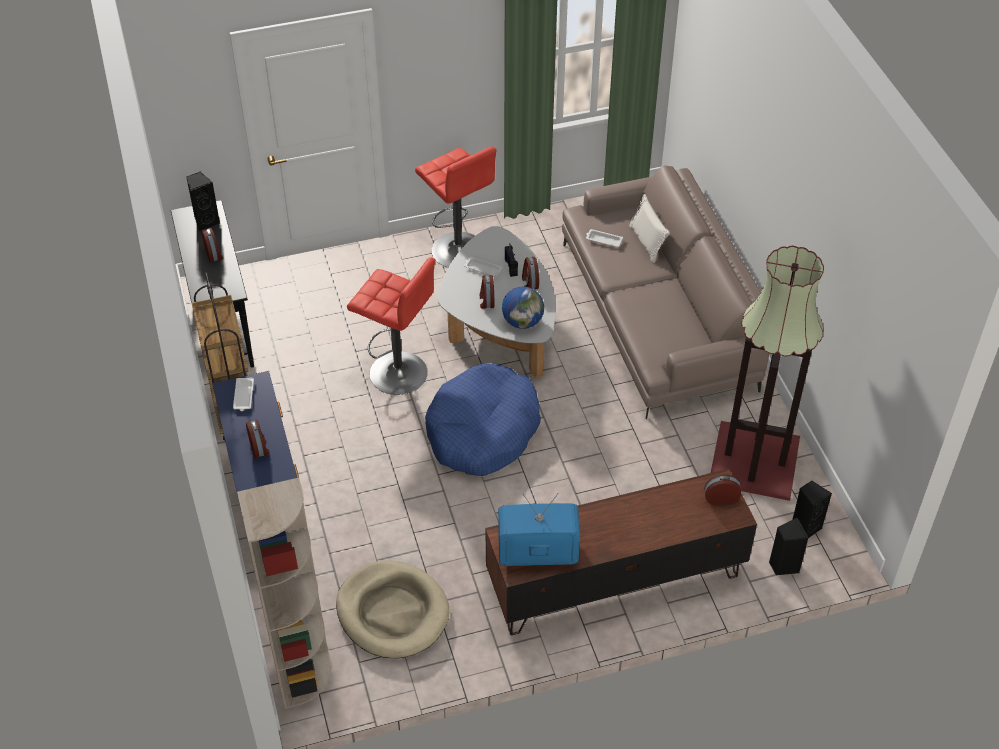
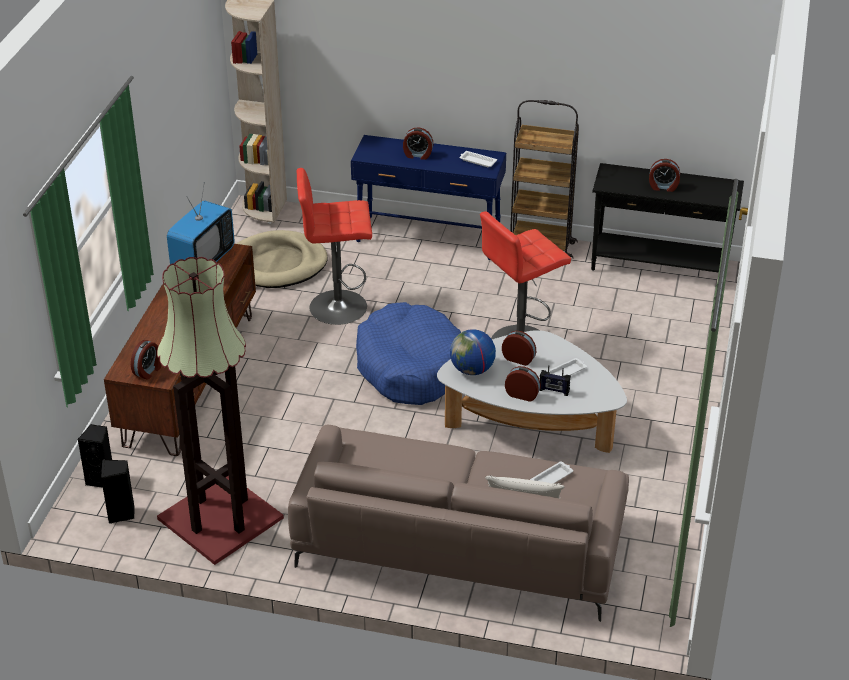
camera: 120 degrees right, 10 degrees down
black speaker [186,171,220,231] -> none
red stool [415,146,497,268] -> red stool moved to [297,168,372,325]

